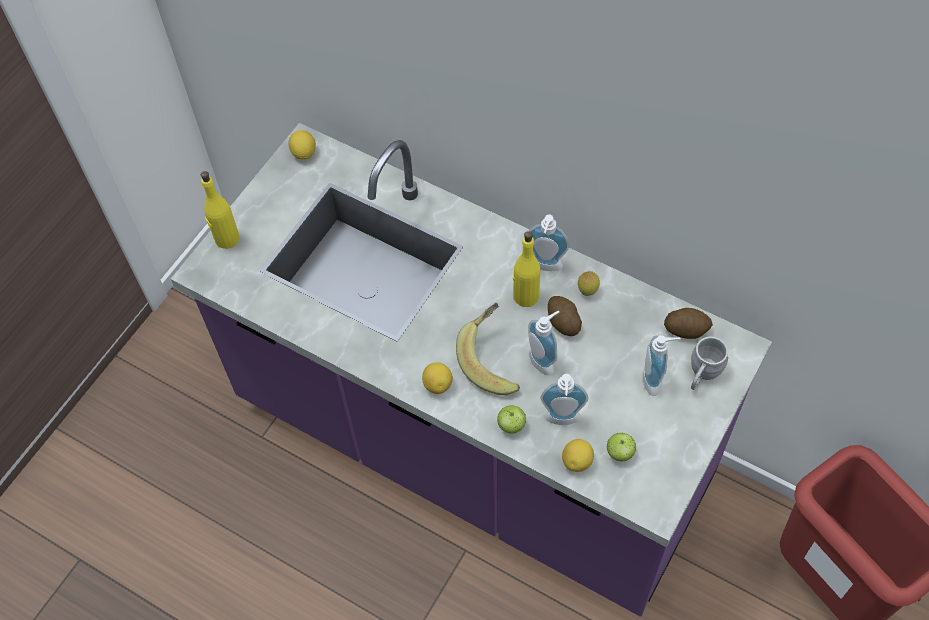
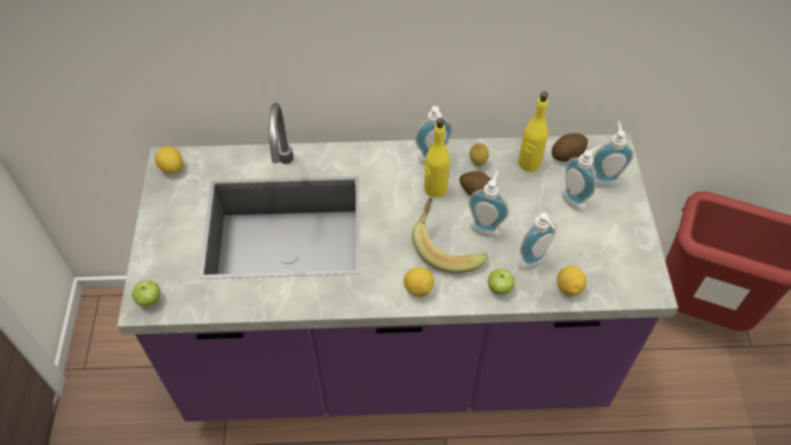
camera: 35 degrees left, 5 degrees down
yellow bottle [201,171,240,249] -> yellow bottle moved to [518,91,548,172]
apple [607,433,636,461] -> apple moved to [132,280,160,307]
grey mug [691,336,728,390] -> soap dispenser [592,121,634,188]

